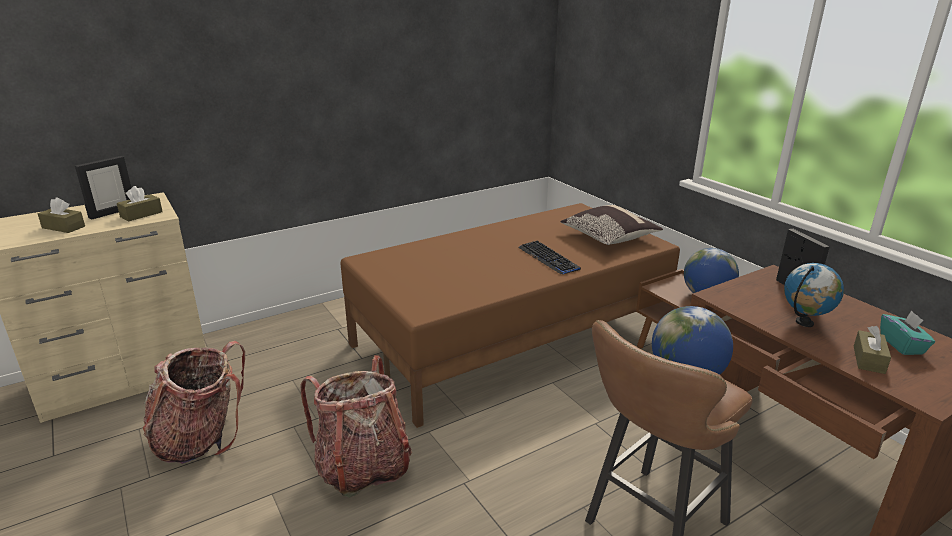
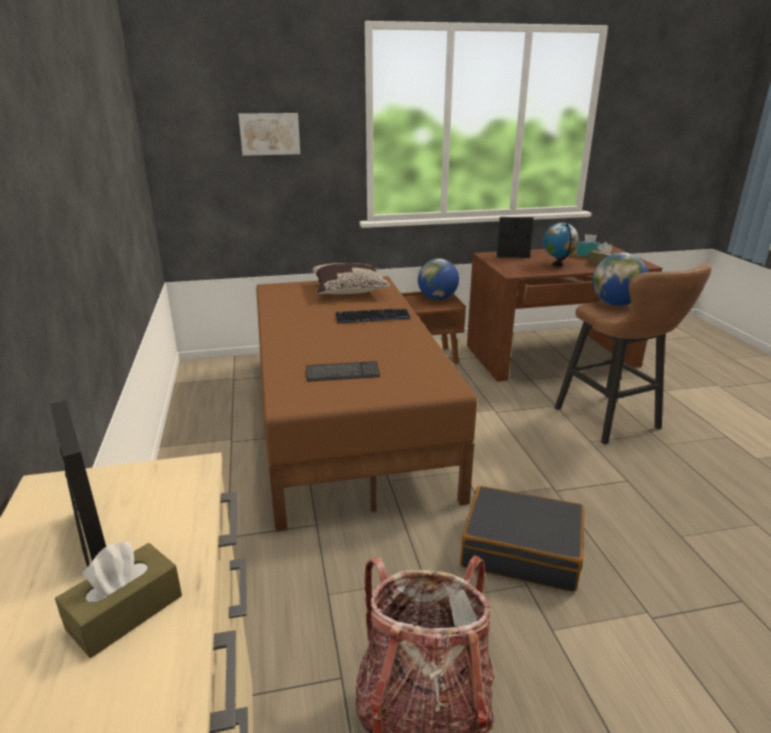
camera: 70 degrees left, 0 degrees up
brown tissue box [117,186,163,222] -> none
backpack [301,355,412,498] -> black suitcase [460,486,584,592]
none -> picture [238,113,300,156]
none -> keyboard [306,361,380,382]

